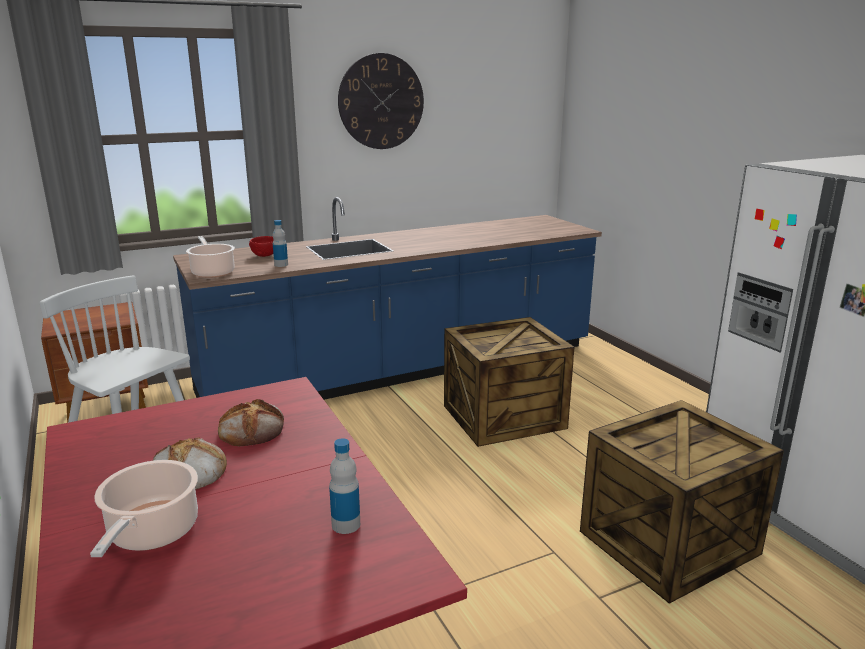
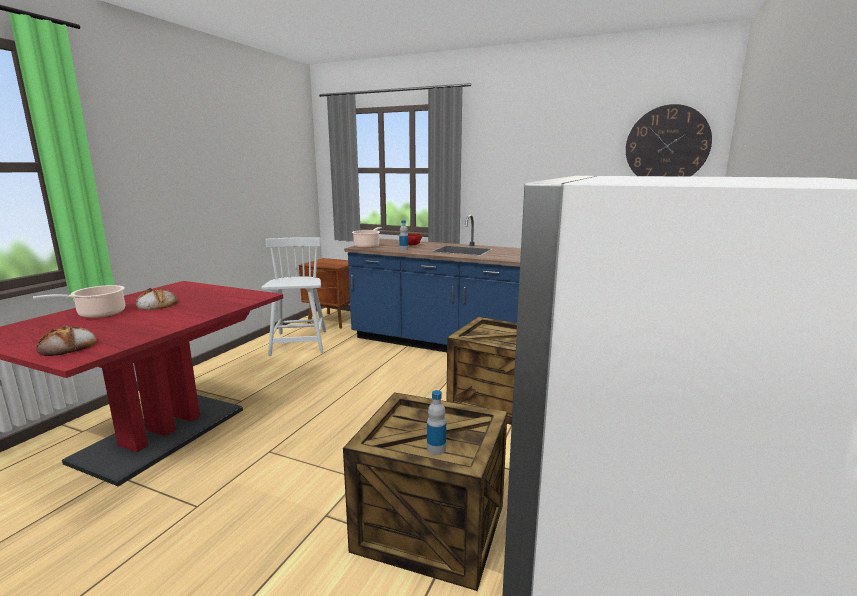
camera: 50 degrees right, 5 degrees down
bread [218,399,284,446] -> bread moved to [36,325,97,356]
bottle [329,438,360,534] -> bottle moved to [427,390,446,455]
wall clock [338,53,424,149] -> wall clock moved to [626,104,712,177]

